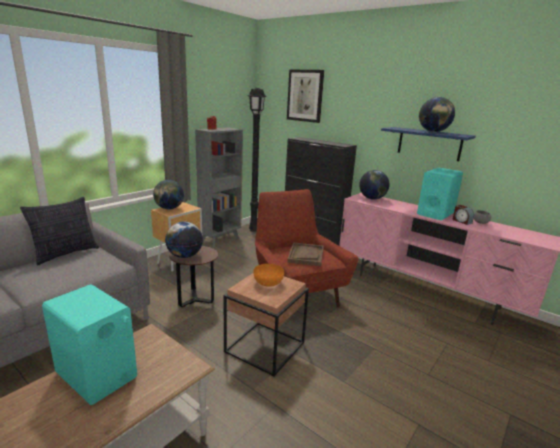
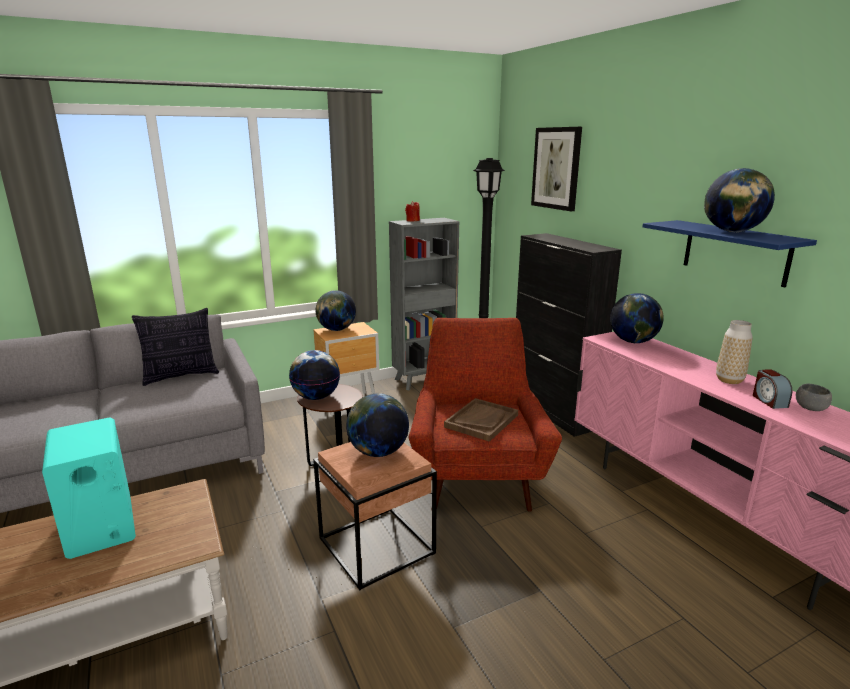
camera: 25 degrees right, 0 degrees up
orange bowl [253,264,284,287] -> globe [346,393,409,457]
turquoise speaker [417,168,463,220] -> vase [716,320,753,384]

